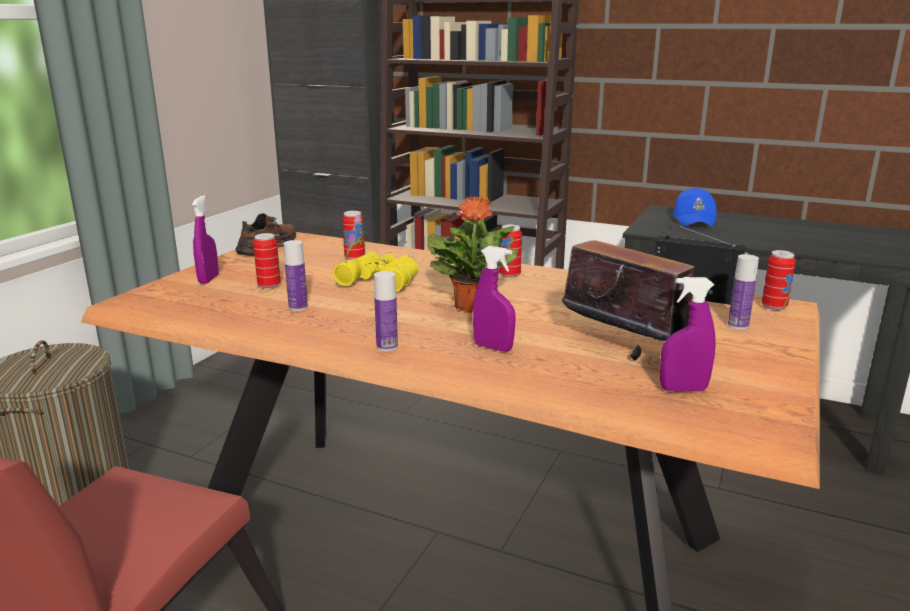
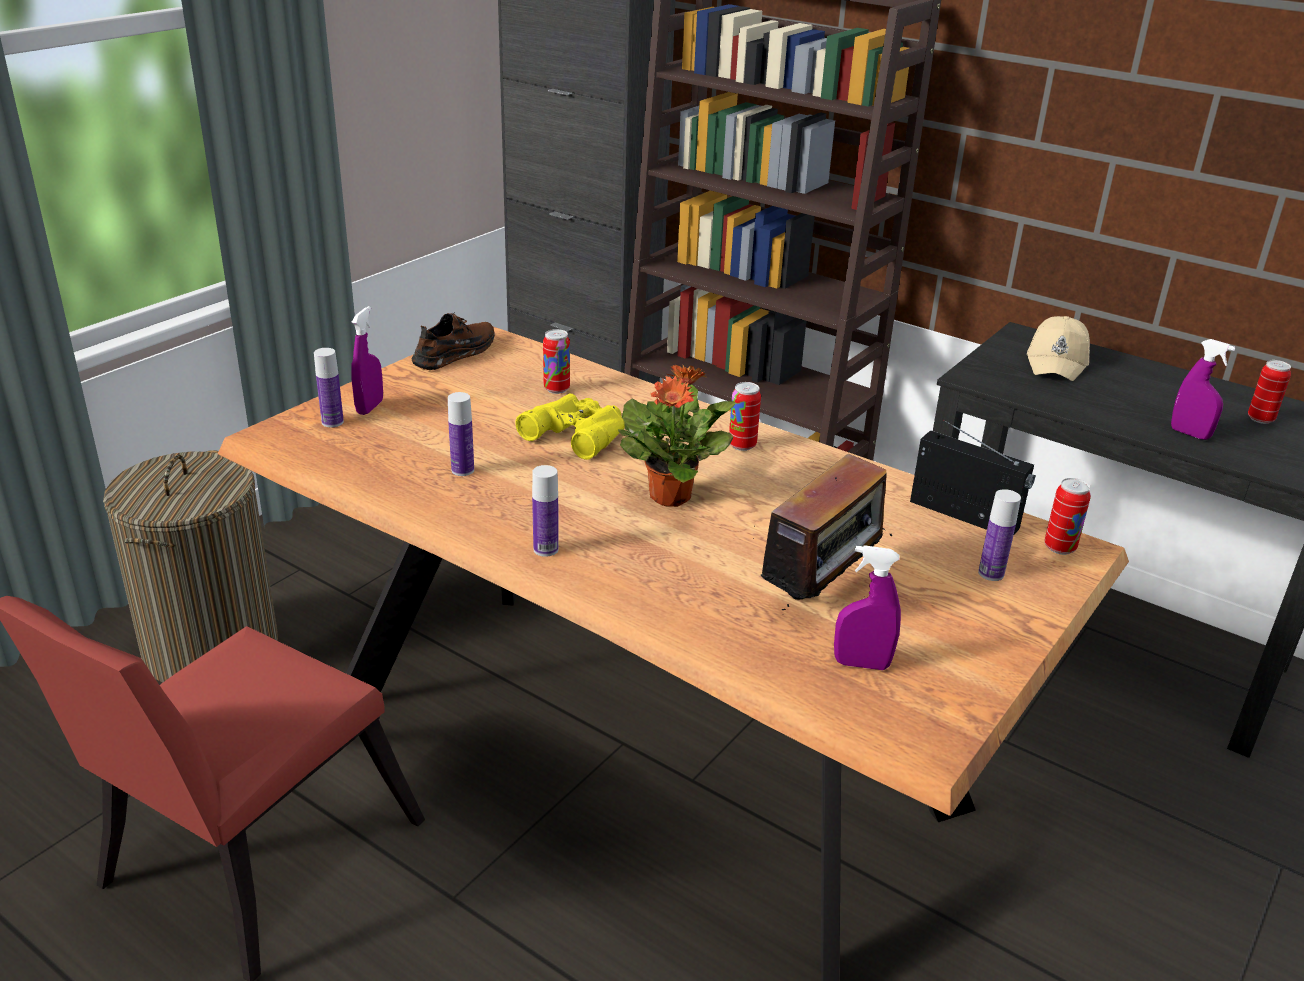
camera: 10 degrees right, 10 degrees up
can [253,233,281,289] -> can moved to [1248,360,1291,424]
purple spray bottle [473,246,515,351] -> purple spray bottle moved to [1171,339,1235,440]
radio [562,227,695,360] -> radio turned 75 degrees clockwise [753,454,892,615]
blue cap [673,187,717,227] -> beige cap [1027,316,1090,381]
none -> bottle [314,348,344,427]

